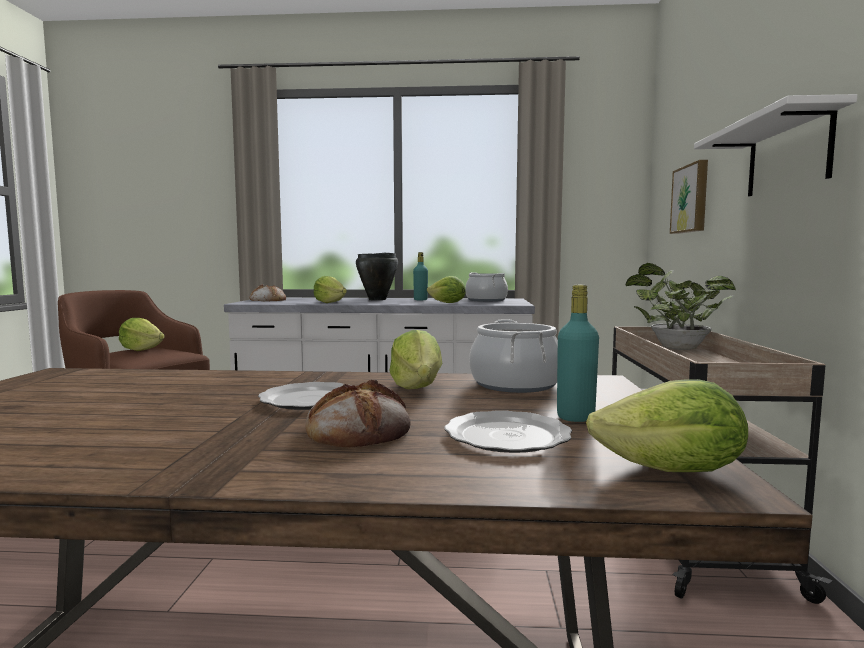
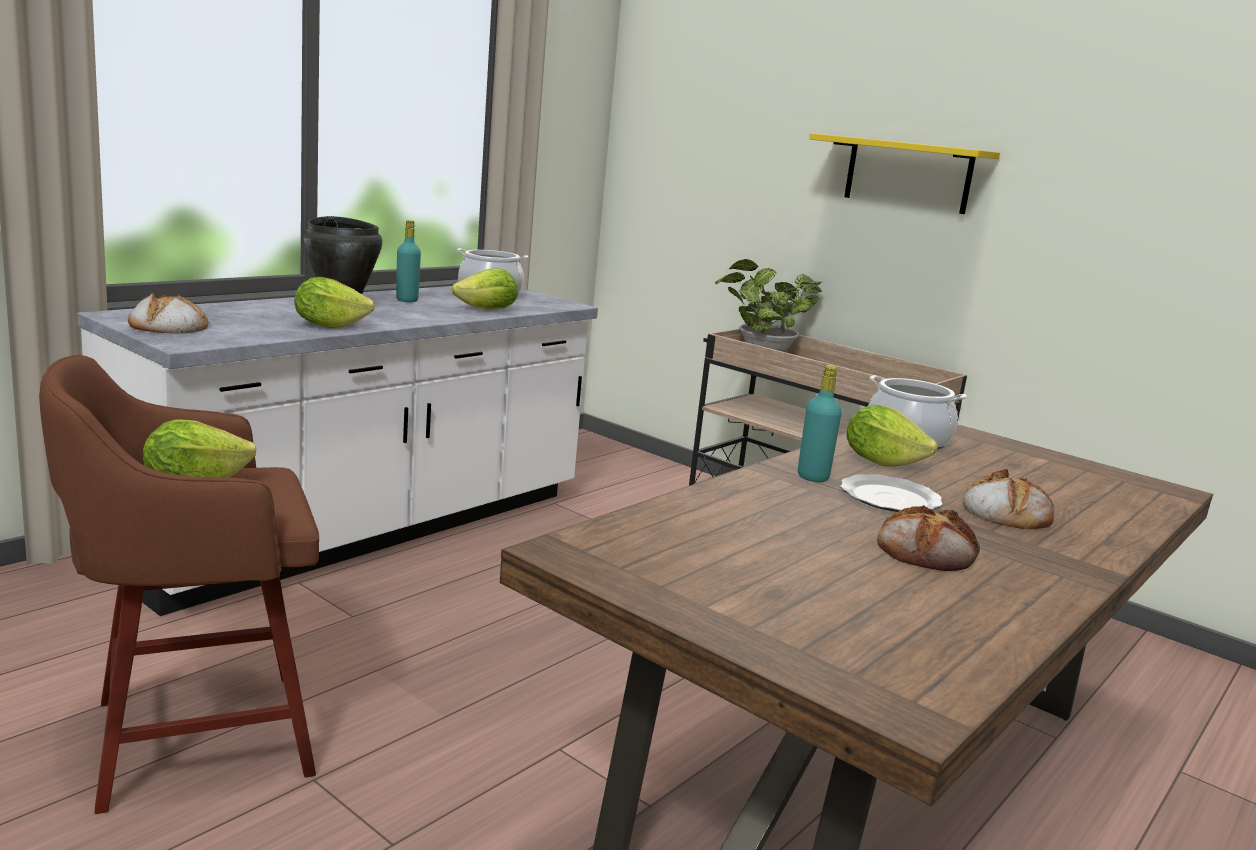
camera: 55 degrees left, 10 degrees up
plate [444,410,572,453] -> none
turquoise bottle [557,285,599,422] -> turquoise bottle moved to [798,365,842,482]
lettuce [586,379,748,472] -> none
picture [670,160,708,234] -> none
white shelf [694,94,857,196] -> yellow shelf [809,133,1000,214]
none -> bread [877,505,980,571]

